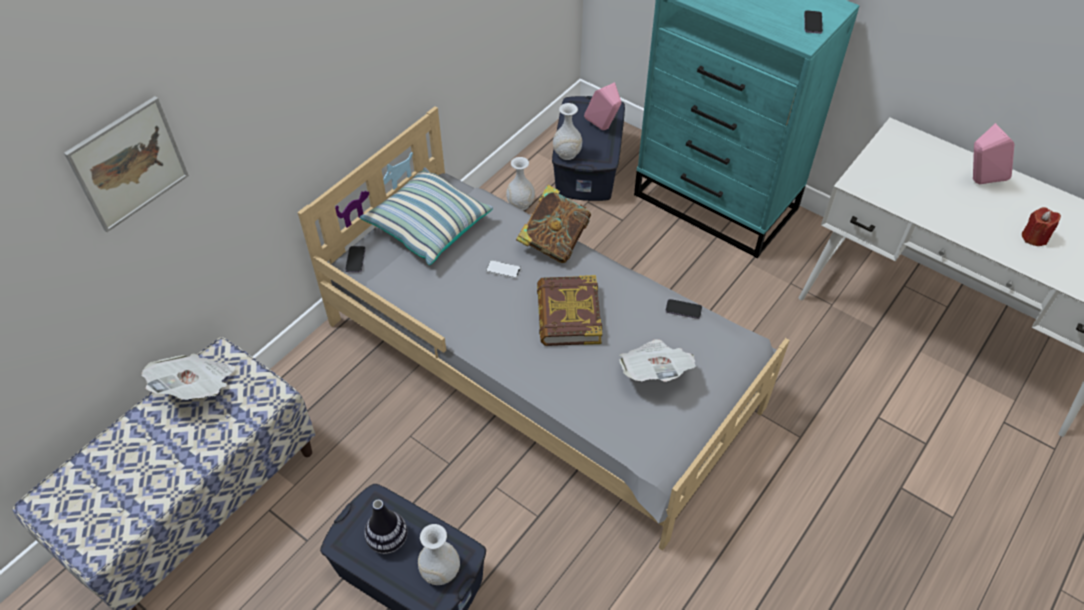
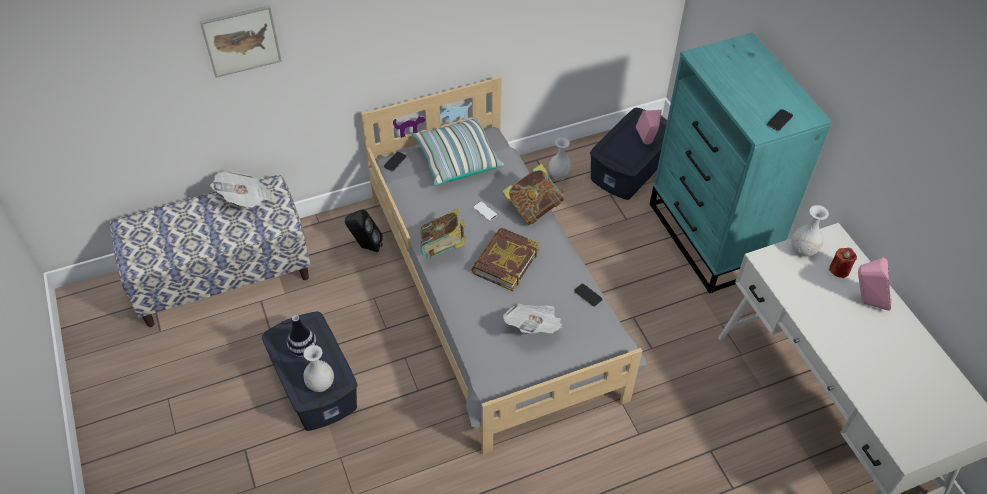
camera: 30 degrees right, 0 degrees up
white vase [553,103,582,160] -> white vase moved to [791,205,829,258]
red candle [1022,207,1061,246] -> red candle moved to [829,248,857,278]
none -> black speaker [345,209,383,252]
none -> book [420,208,466,258]

